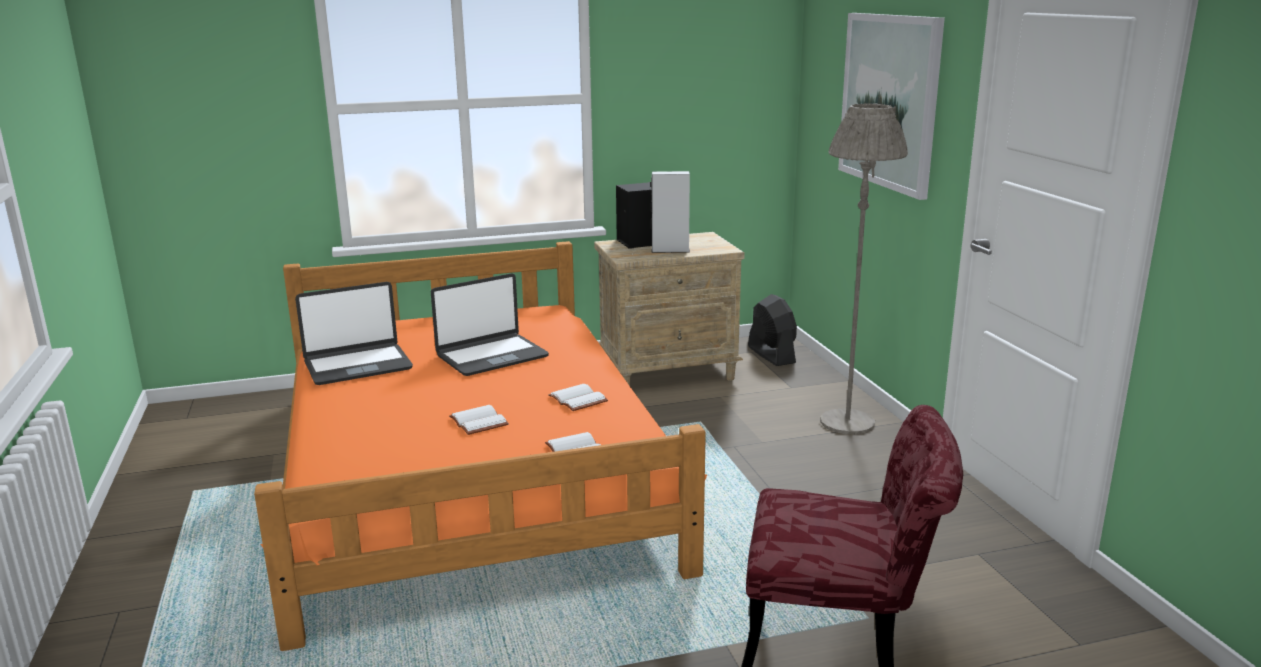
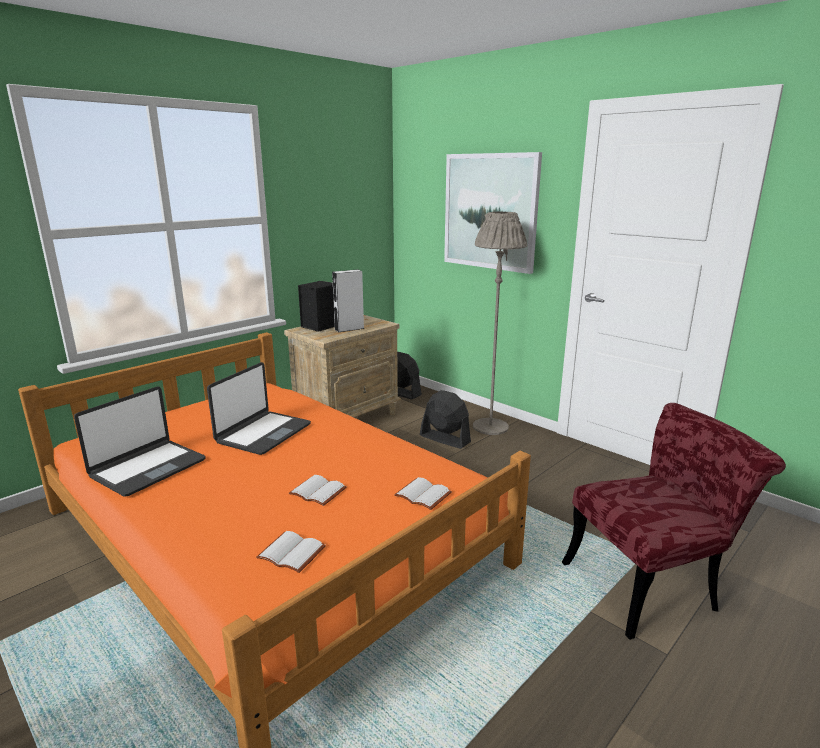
camera: 30 degrees left, 0 degrees up
white book [548,384,608,411] -> white book moved to [256,531,326,573]
none -> black fan [420,390,471,449]

